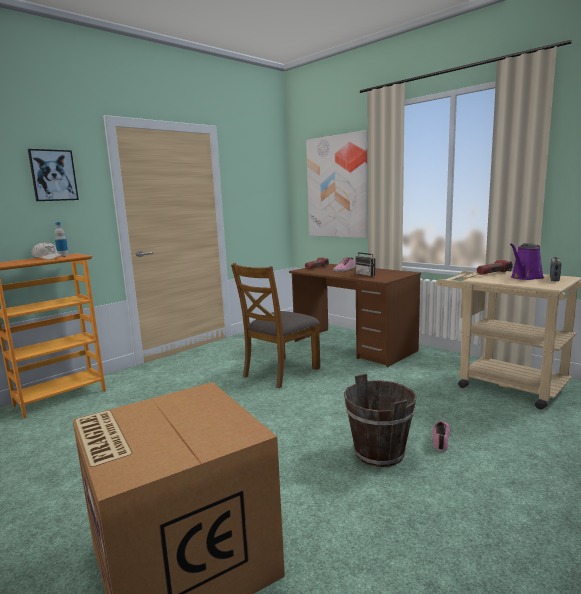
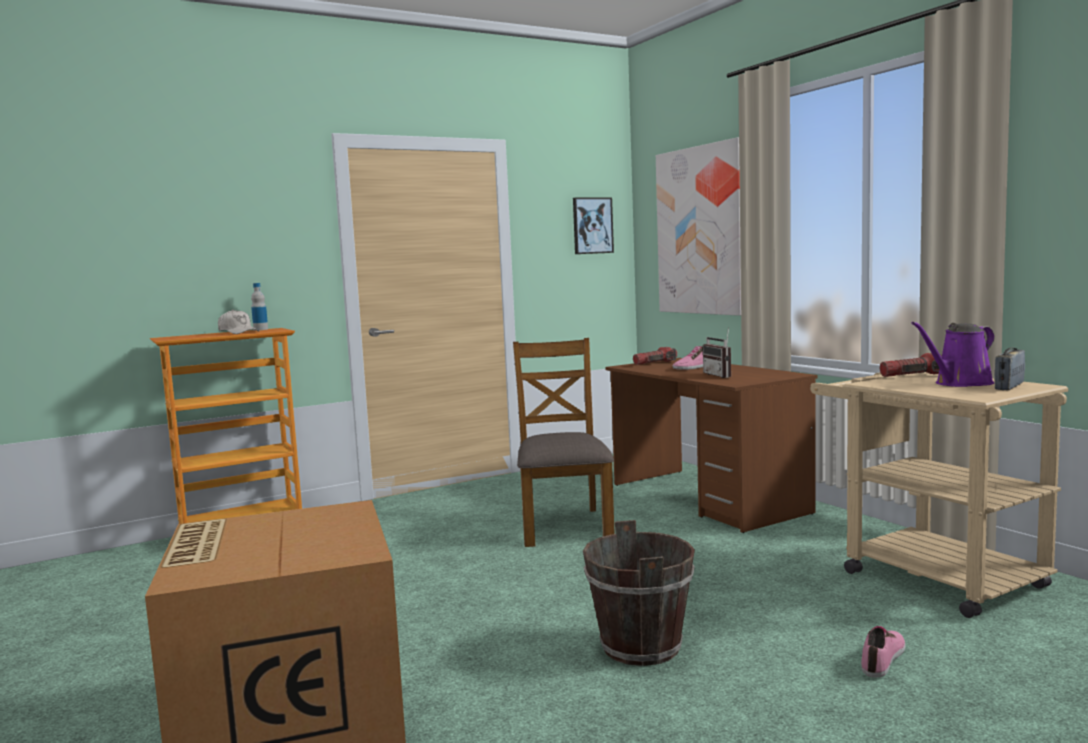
camera: 15 degrees right, 5 degrees down
picture [28,149,79,201] -> picture moved to [573,198,614,254]
brown chair [231,263,320,388] -> brown chair turned 120 degrees clockwise [513,338,615,547]
shoe [432,421,451,452] -> shoe moved to [861,626,906,678]

